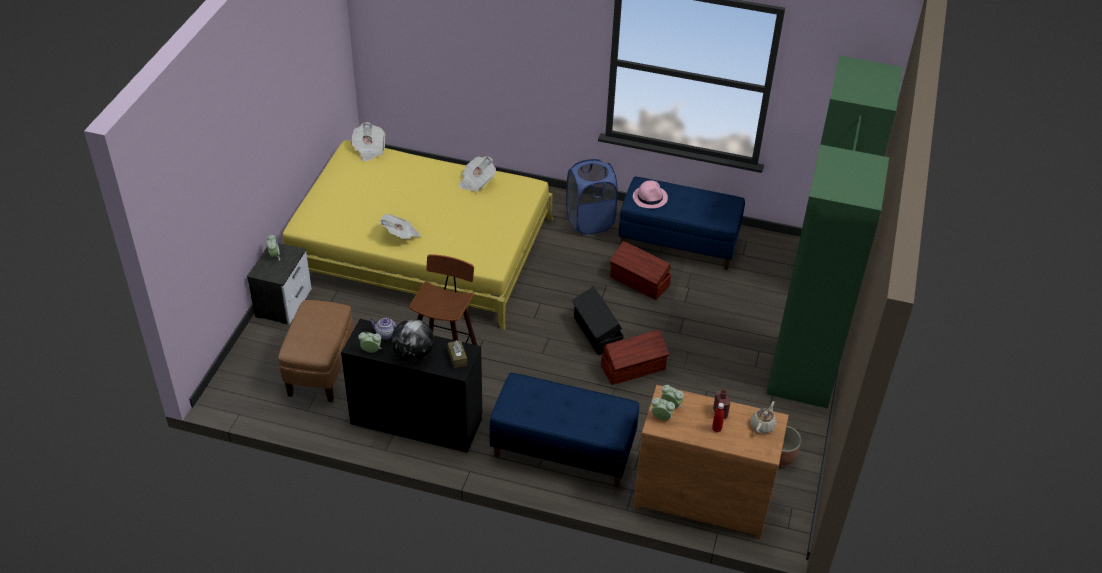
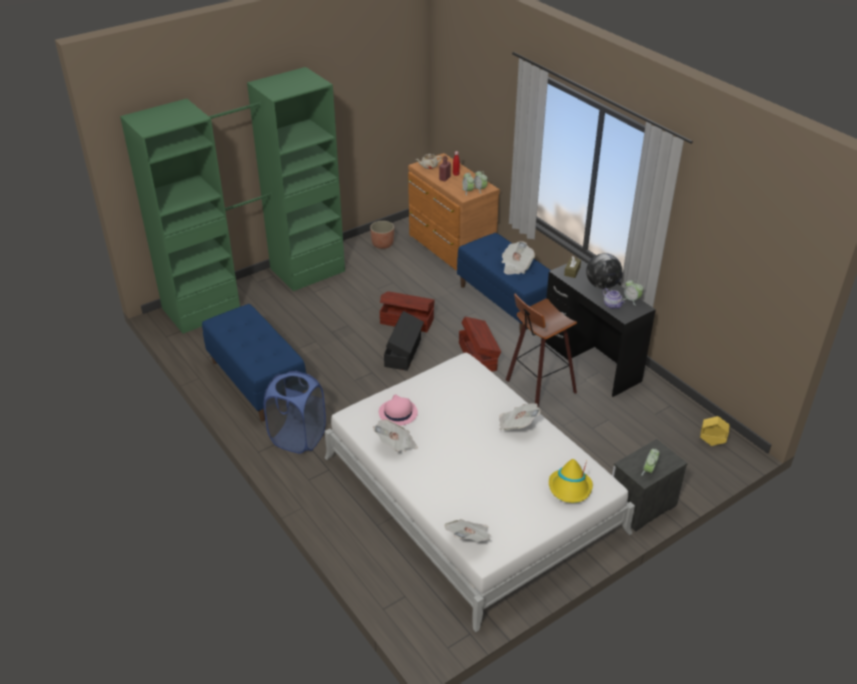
camera: 140 degrees left, 5 degrees down
brown ottoman [278,300,354,402] -> none
yellow bed [282,140,554,330] -> white bed [325,352,635,632]
brown storage box [610,241,671,300] -> brown storage box moved to [459,317,501,372]
pink hat [633,180,668,208] -> pink hat moved to [379,394,418,426]
none -> newspaper [502,241,535,275]
none -> yellow hat [549,459,593,503]
none -> yellow planter [700,416,730,446]

